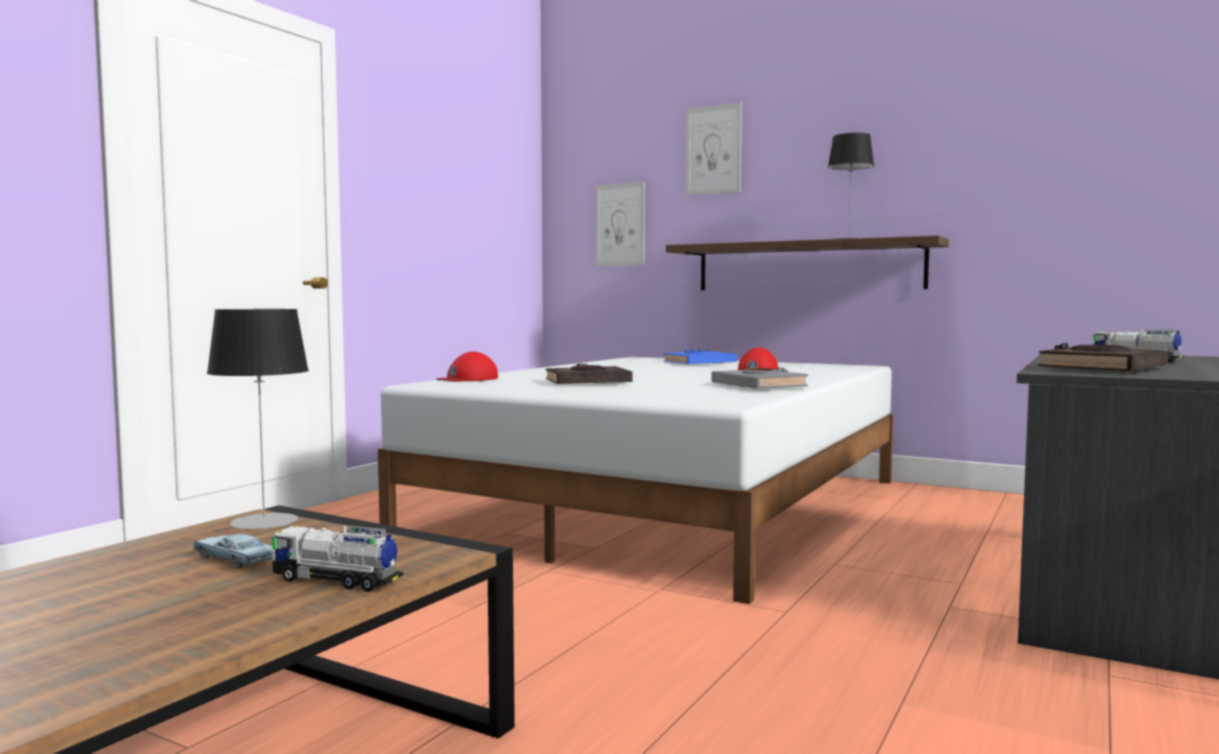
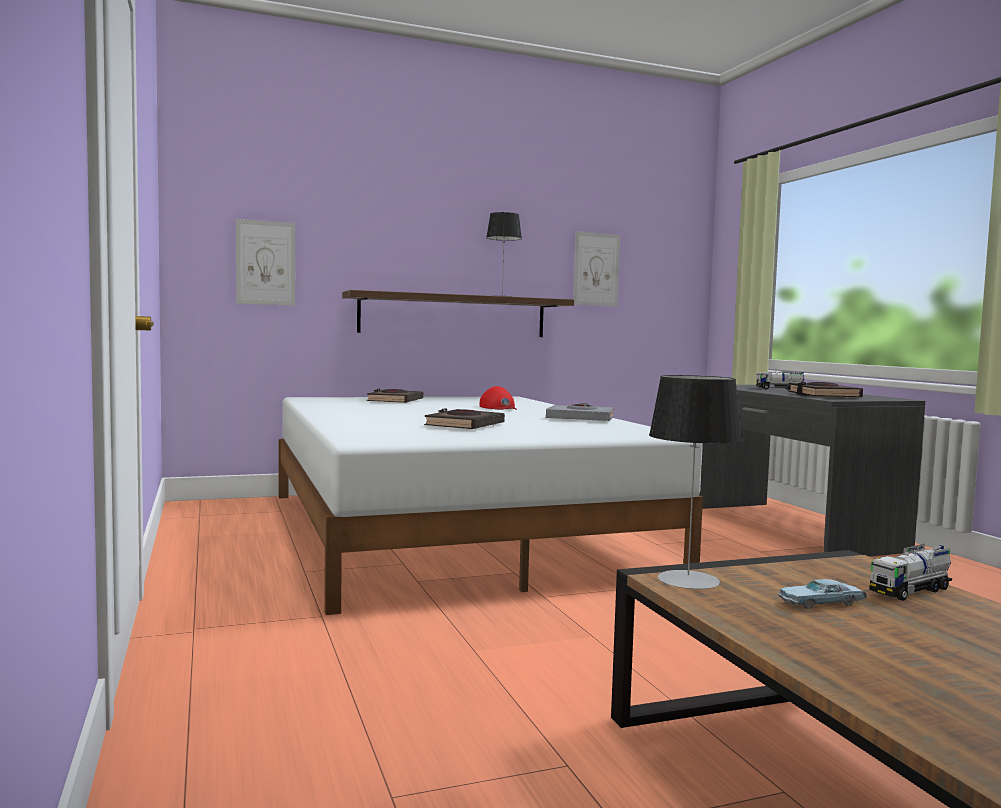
camera: 50 degrees left, 0 degrees up
red cap [436,352,498,382] -> none
blue book [664,349,737,364] -> black book [367,389,423,403]
picture [685,103,742,196] -> picture moved to [573,232,620,306]

